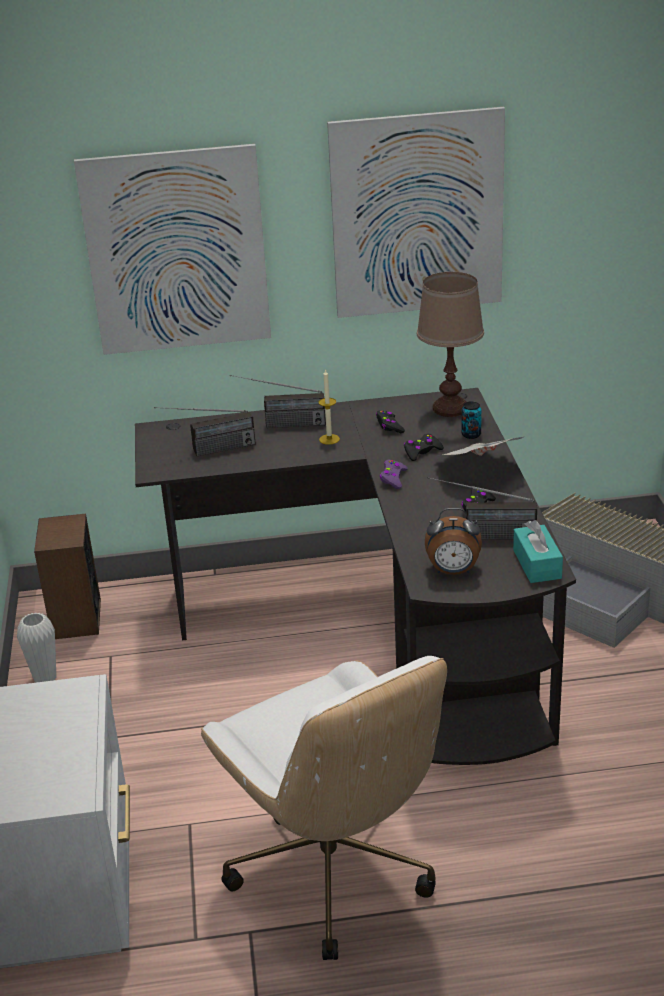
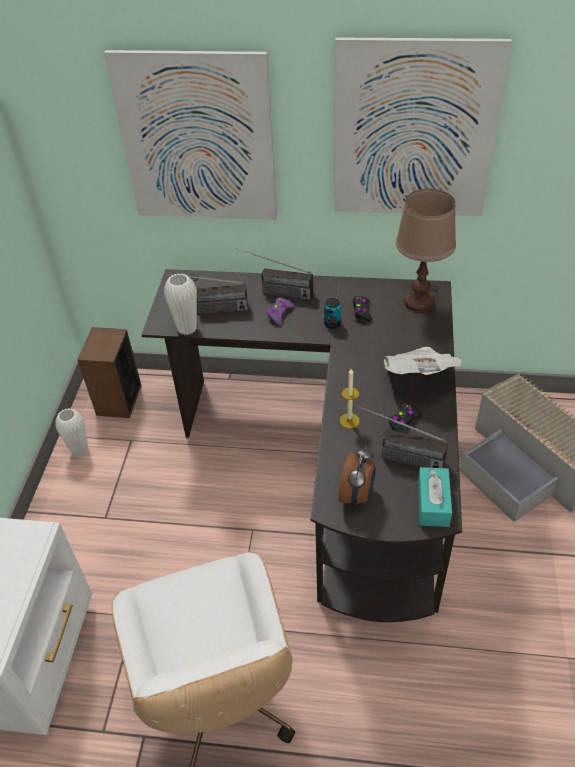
camera: 15 degrees right, 15 degrees up
candle [318,369,340,445] -> candle moved to [340,369,360,428]
purple game controller [380,459,408,489] -> purple game controller moved to [266,297,294,325]
black game controller [404,434,444,461] -> none
alarm clock [425,508,482,575] -> alarm clock turned 90 degrees counterclockwise [338,446,376,506]
can [461,401,482,439] -> can moved to [324,298,341,329]
none -> white vase [164,273,197,335]

